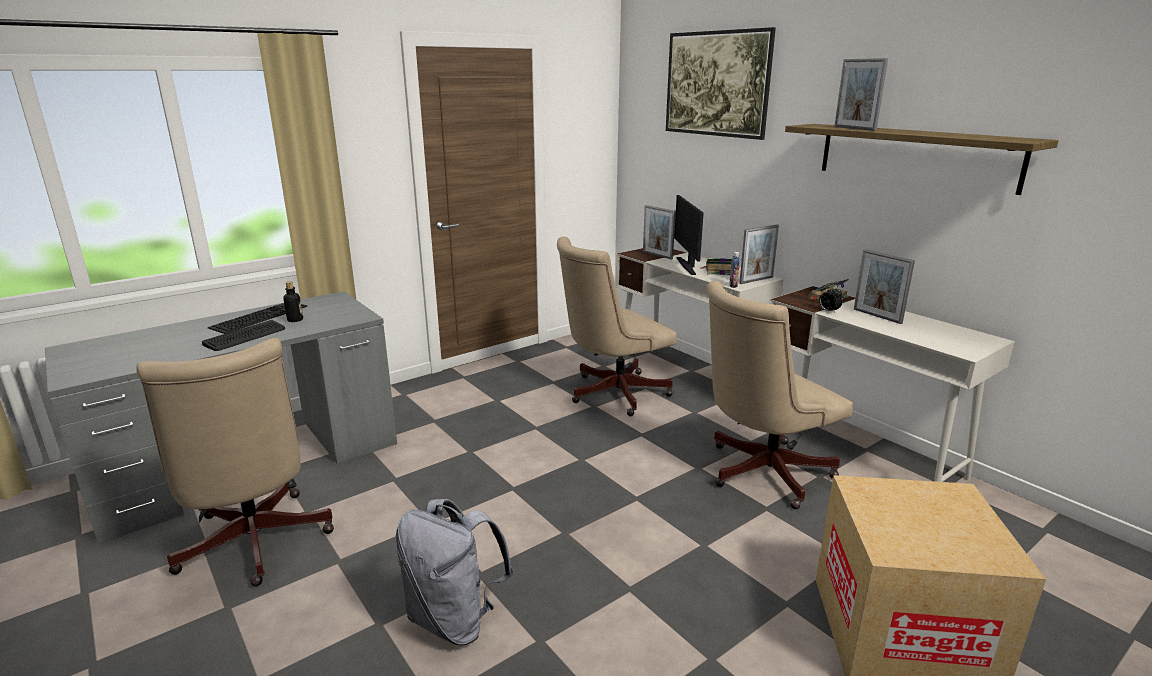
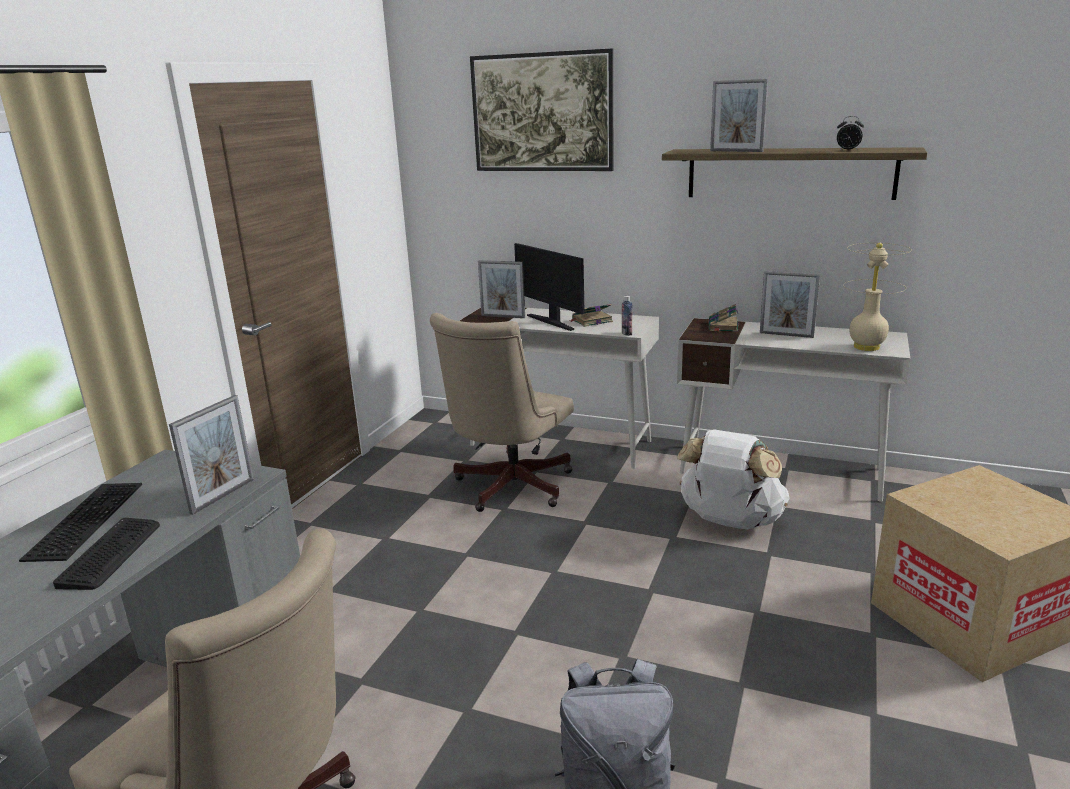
camera: 30 degrees left, 0 degrees up
bottle [283,282,303,322] -> none
beige office chair [706,281,853,509] -> white backpack [677,429,790,529]
picture frame [739,224,779,284] -> picture frame moved to [169,395,254,515]
alarm clock [819,283,843,313] -> alarm clock moved to [837,116,864,151]
none -> beige table lamp [843,243,912,351]

